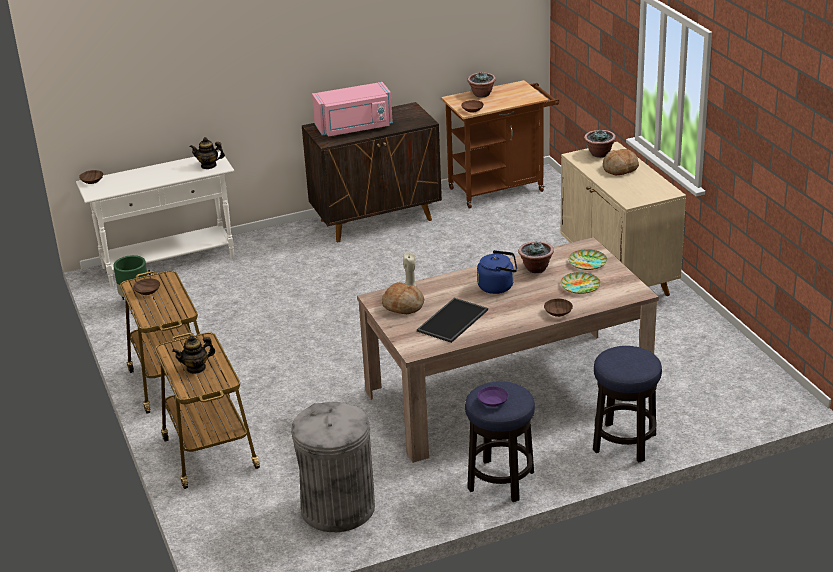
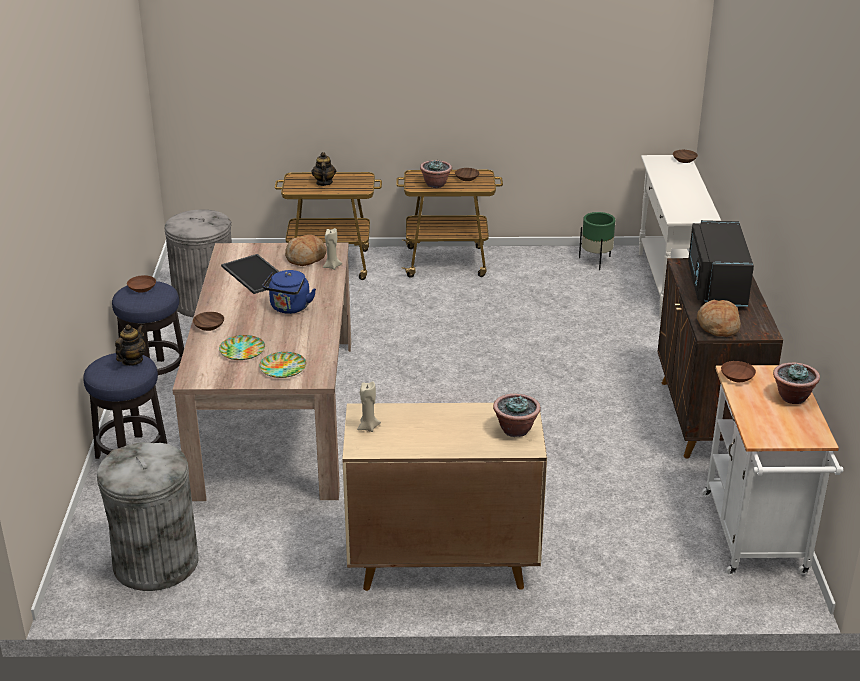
camera: 110 degrees right, 0 degrees up
teapot [190,137,225,169] -> teapot moved to [115,324,146,366]
pink microwave [312,82,393,136] -> black microwave [688,220,754,307]
brown cart [441,80,559,209] -> white cart [702,365,843,575]
purple bowl [478,386,508,407] -> brown bowl [127,275,156,293]
potted plant [518,241,554,273] -> potted plant moved to [420,159,452,188]
bread [603,149,639,176] -> bread moved to [697,300,741,337]
none -> grey trash can [97,442,199,591]
none -> beige candle [357,381,381,432]

